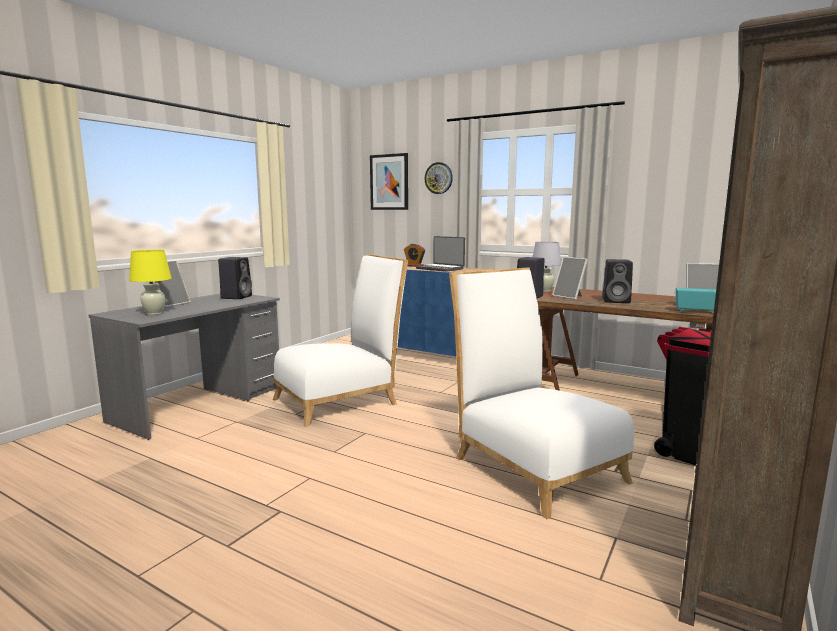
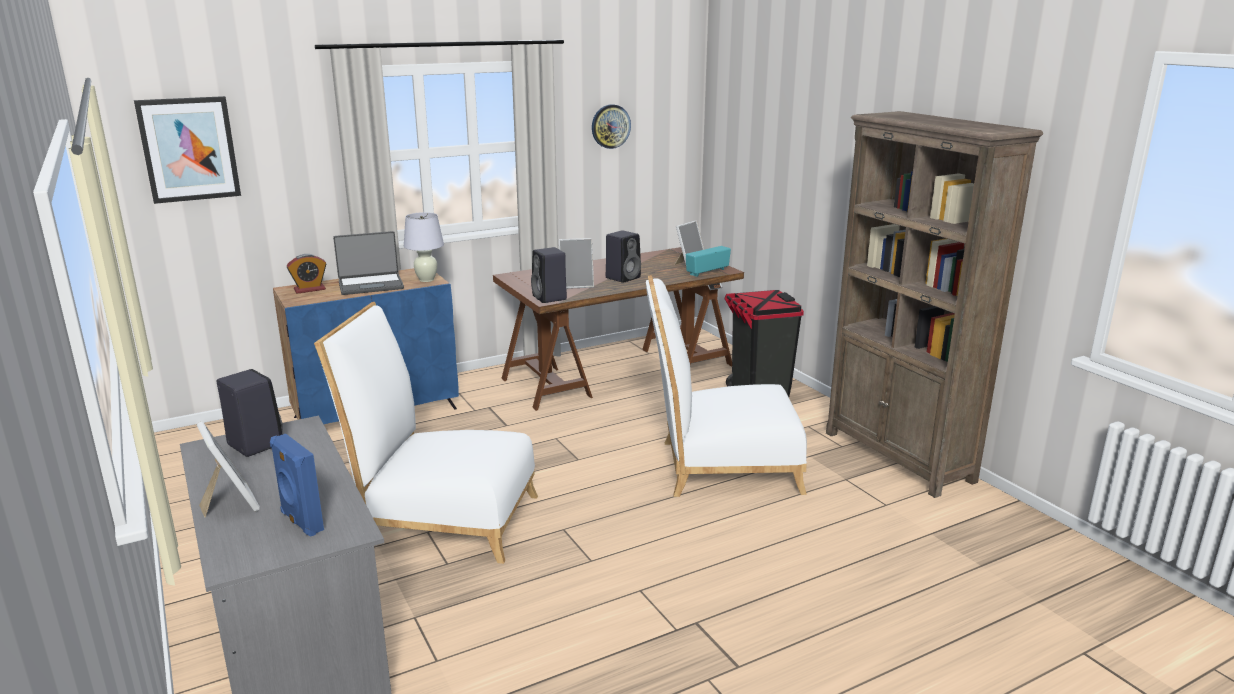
camera: 60 degrees left, 10 degrees up
yellow table lamp [129,250,172,315] -> blue speaker [270,434,324,537]
white chair [273,254,408,427] -> white chair turned 75 degrees counterclockwise [314,302,538,564]
wall clock [425,162,453,194] -> wall clock moved to [592,104,631,149]
white table lamp [533,241,561,292] -> white table lamp moved to [404,212,444,282]

